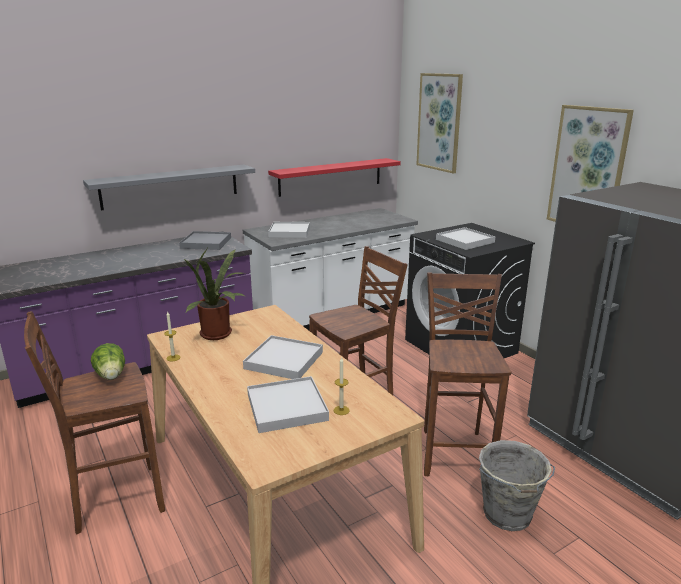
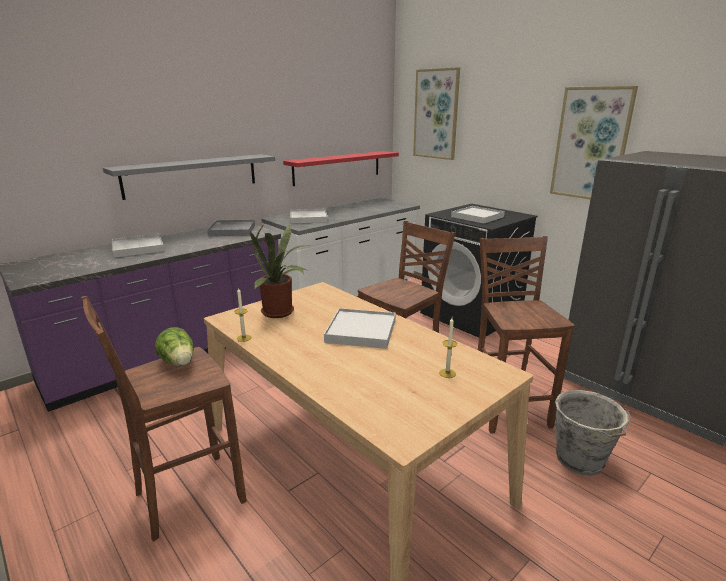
camera: 10 degrees left, 0 degrees up
white tray [247,376,329,433] -> white tray moved to [112,234,164,258]

